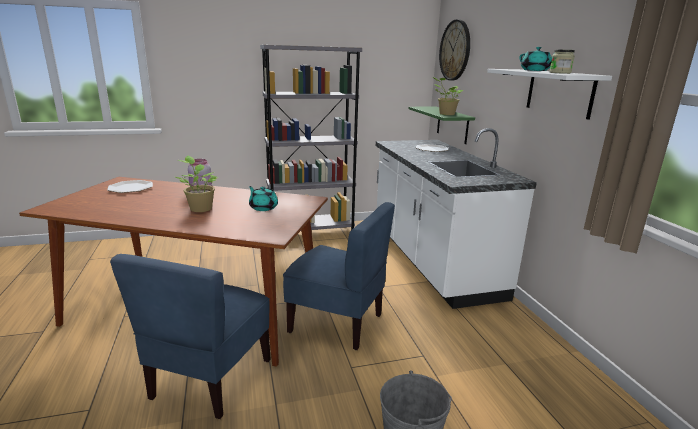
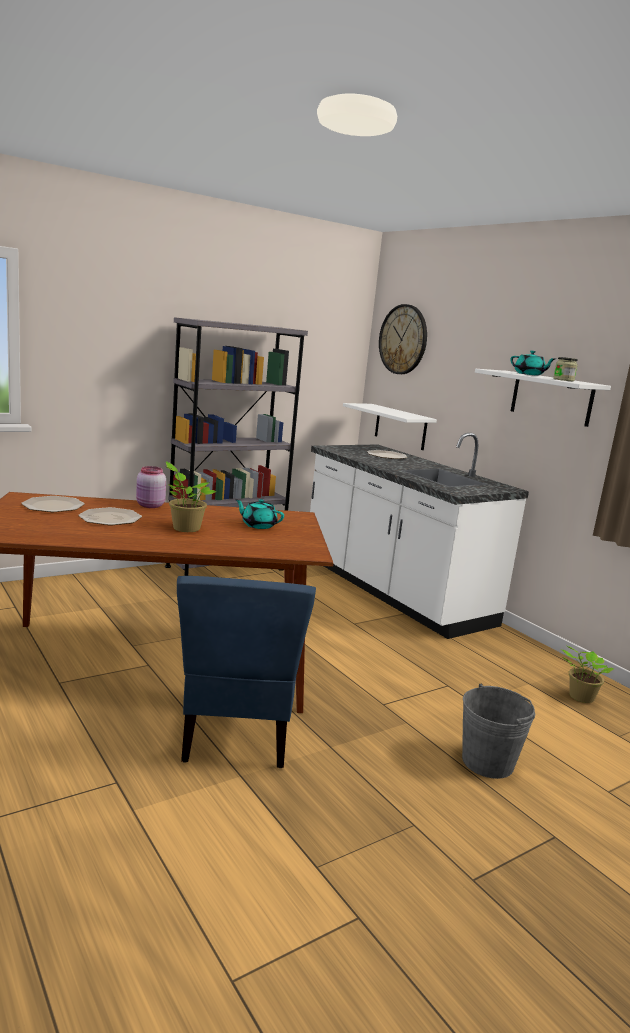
camera: 20 degrees left, 5 degrees down
blue chair [283,202,395,350] -> none
green shelf [409,107,475,144] -> white shelf [343,403,437,450]
potted plant [433,77,463,115] -> potted plant moved to [562,645,614,703]
none -> plate [78,507,142,525]

